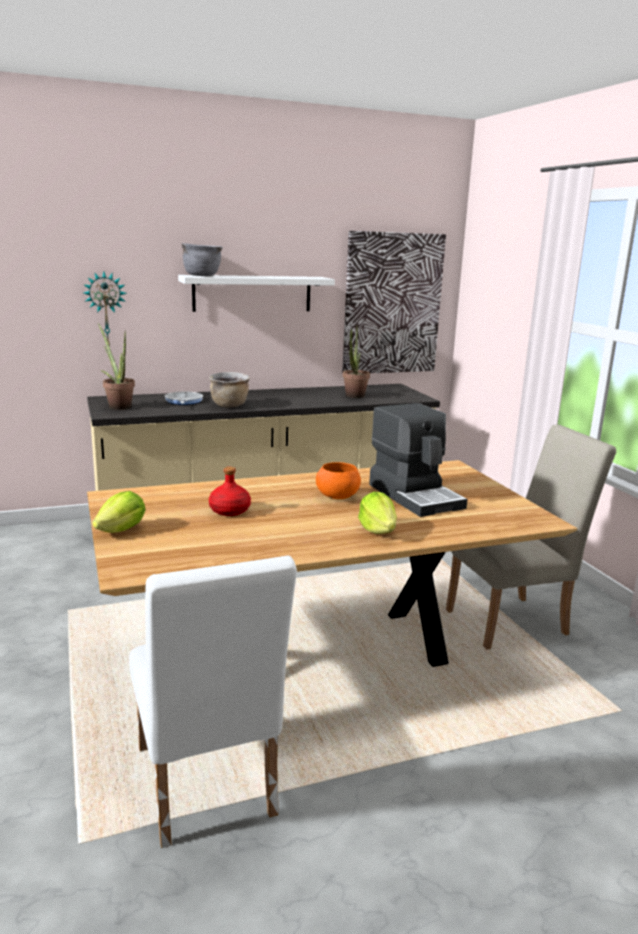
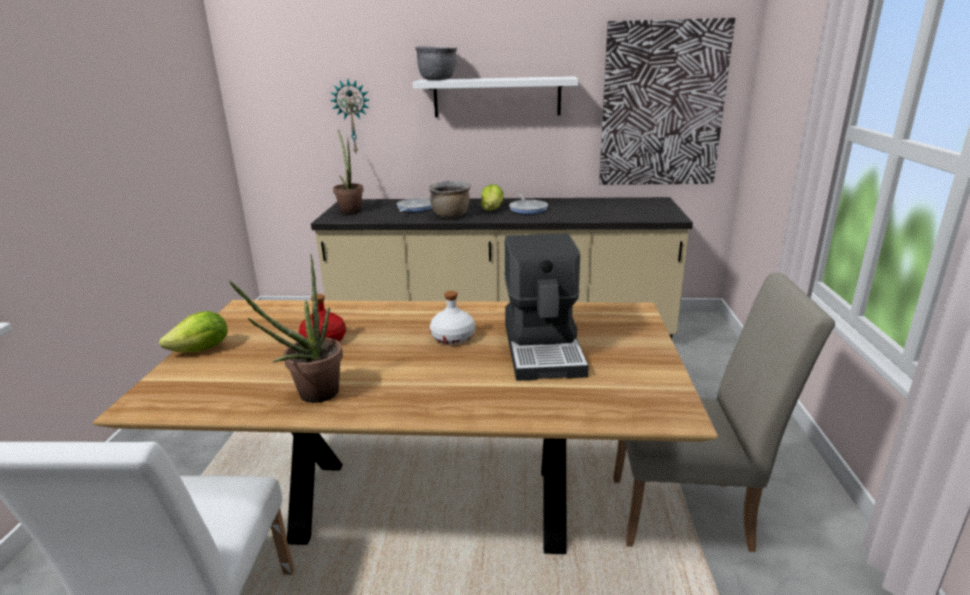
camera: 25 degrees right, 5 degrees up
orange bowl [316,462,361,499] -> white bottle [430,291,475,345]
potted plant [343,328,370,398] -> potted plant moved to [228,254,343,403]
lettuce [358,492,397,534] -> lettuce moved to [481,184,504,211]
none -> frying pan [509,194,548,214]

